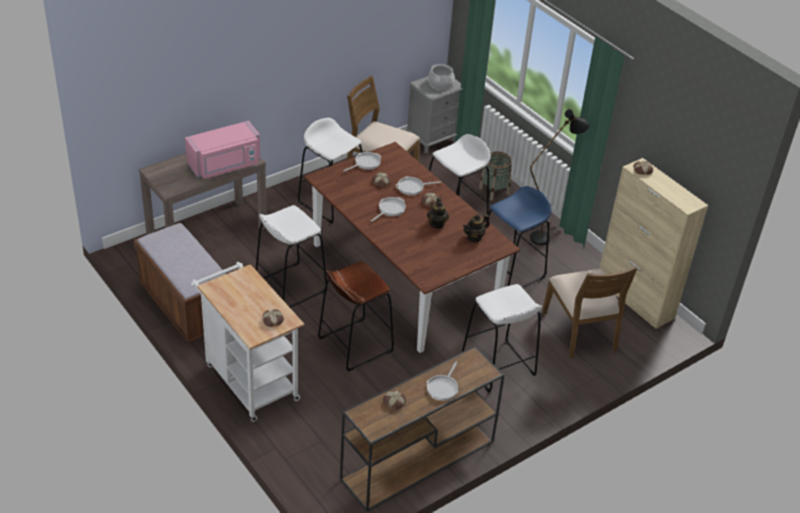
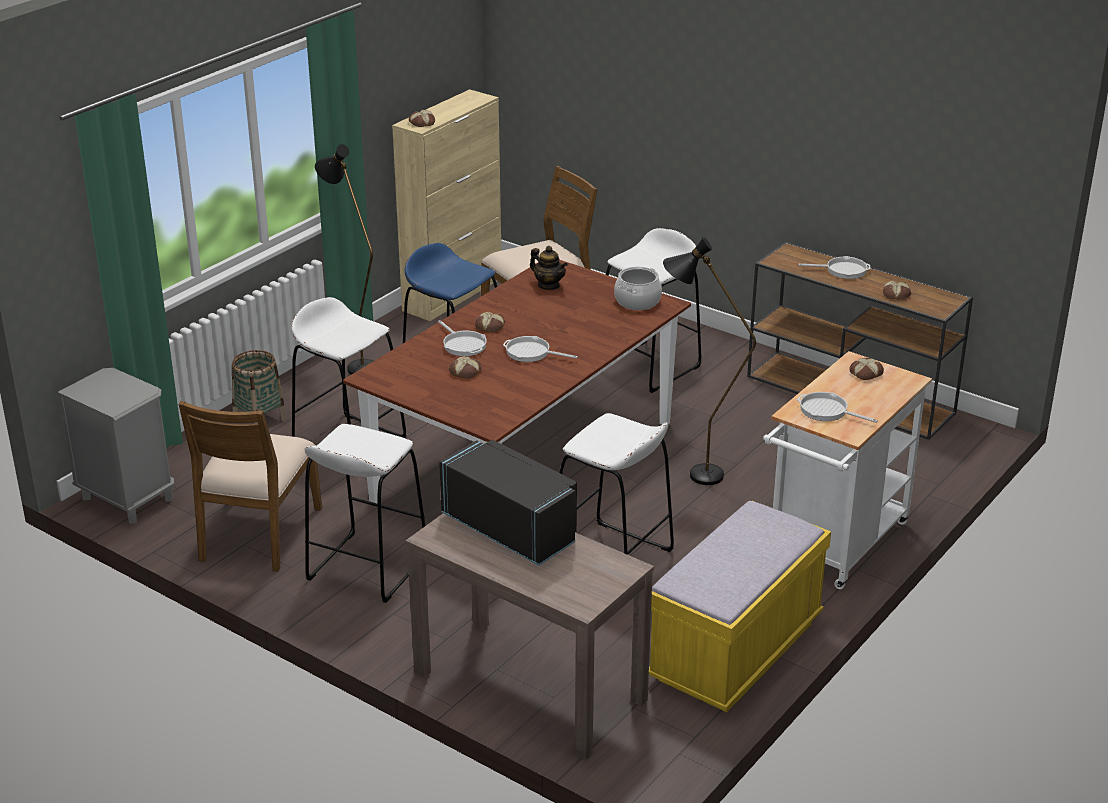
camera: 105 degrees left, 10 degrees down
brown bench [134,223,226,343] -> yellow bench [649,501,831,712]
pink microwave [185,121,261,179] -> black microwave [439,439,577,566]
brown stool [318,261,394,372] -> black floor lamp [663,237,756,485]
frying pan [343,152,381,172] -> frying pan moved to [797,392,878,423]
teapot [427,197,449,229] -> none
cooking pot [428,64,455,90] -> cooking pot moved to [614,266,662,310]

